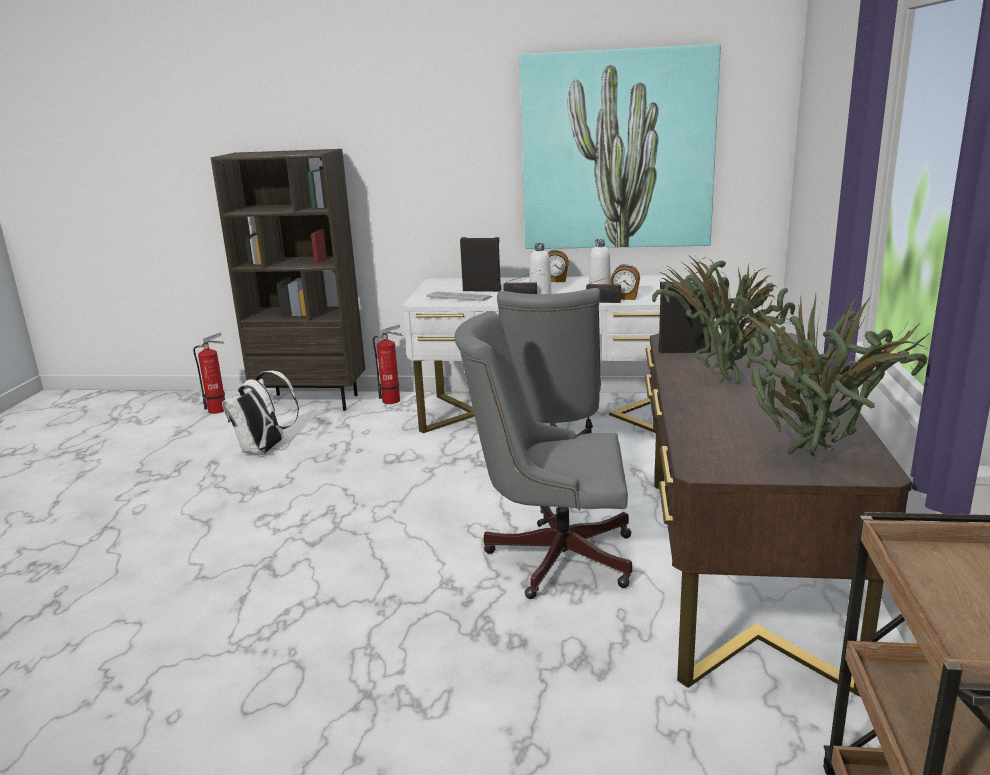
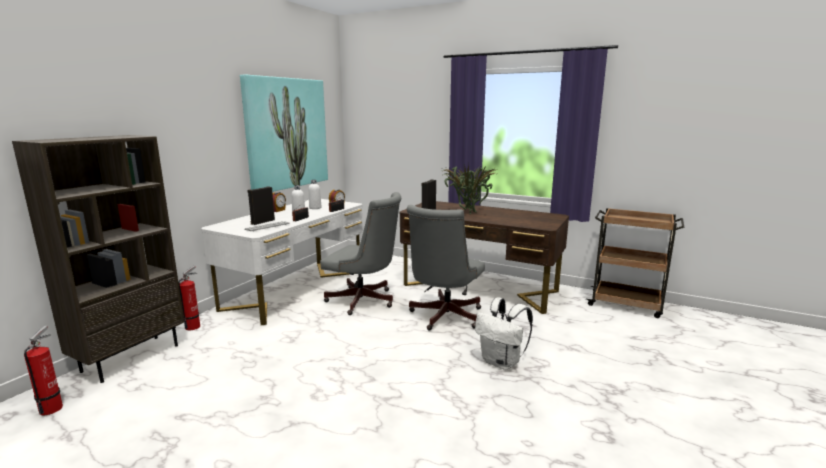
camera: 70 degrees left, 5 degrees down
white backpack [222,371,299,455] -> white backpack moved to [475,298,533,370]
potted plant [742,292,931,457] -> none

